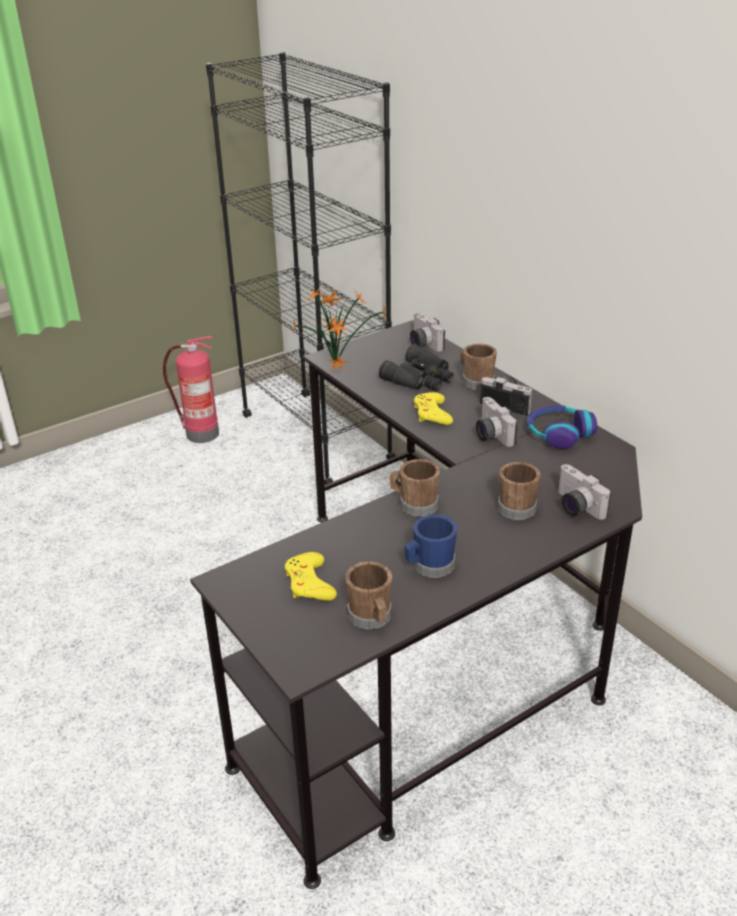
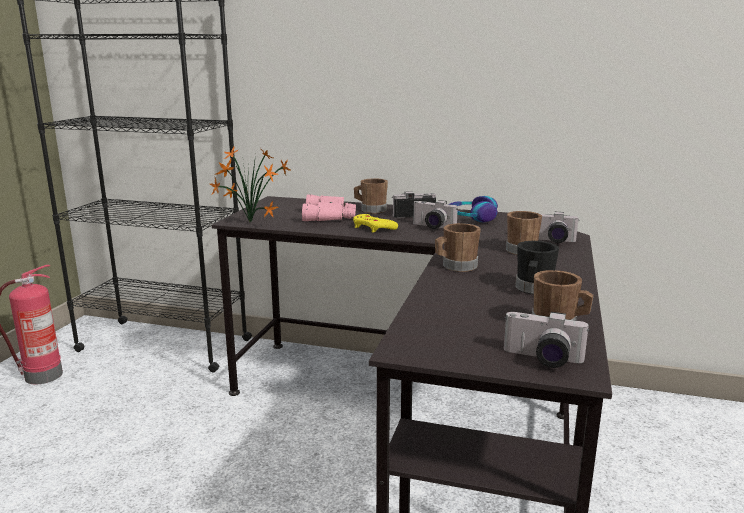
camera: 40 degrees left, 15 degrees down
yellow game controller [285,552,337,601] -> none
black binoculars [379,344,454,391] -> pink binoculars [302,194,356,221]
blue mug [404,515,457,578] -> black mug [515,241,559,294]
camera [410,313,445,352] -> camera moved to [504,312,590,368]

